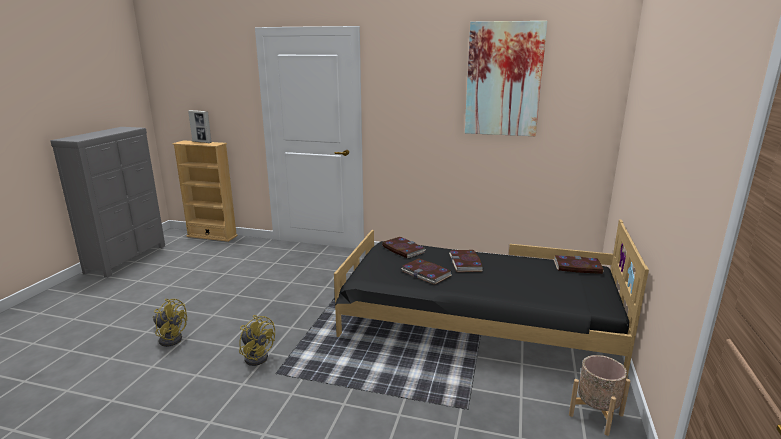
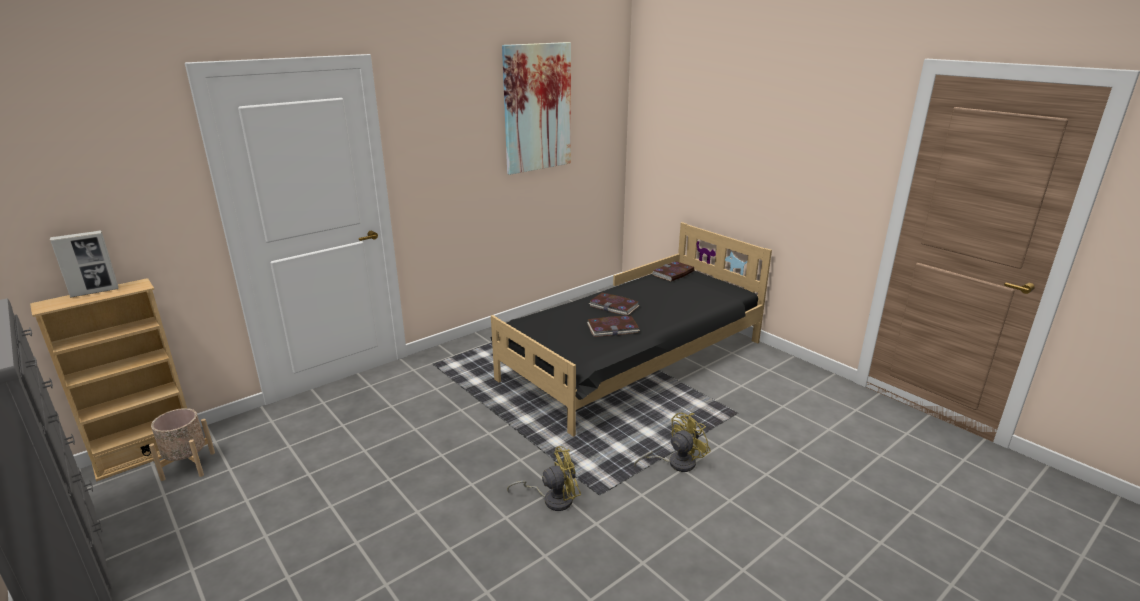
camera: 55 degrees left, 5 degrees up
yellow fan [153,299,187,347] -> yellow fan moved to [634,412,711,472]
book [382,237,425,258] -> none
beige planter [569,355,630,436] -> beige planter moved to [149,408,215,481]

